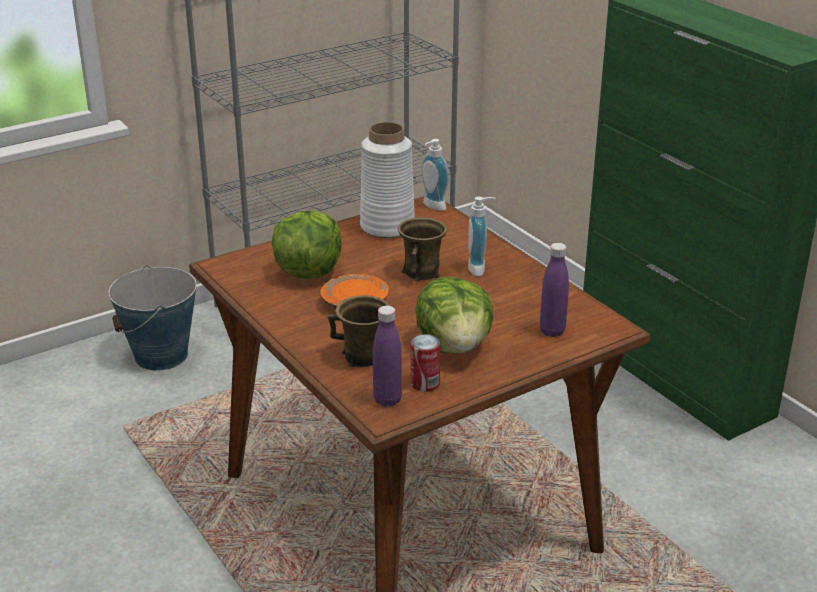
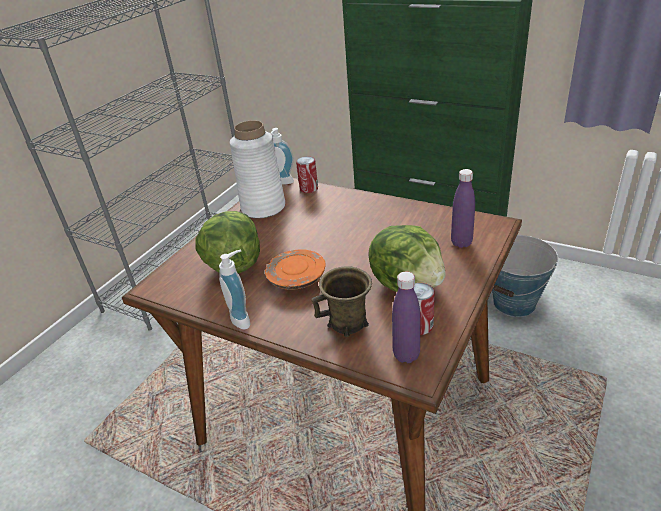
camera: 25 degrees left, 5 degrees up
bucket [108,265,197,371] -> bucket moved to [492,235,558,317]
brown mug [398,217,447,281] -> none
soap dispenser [468,197,496,276] -> soap dispenser moved to [219,249,250,329]
none -> can [296,156,318,193]

